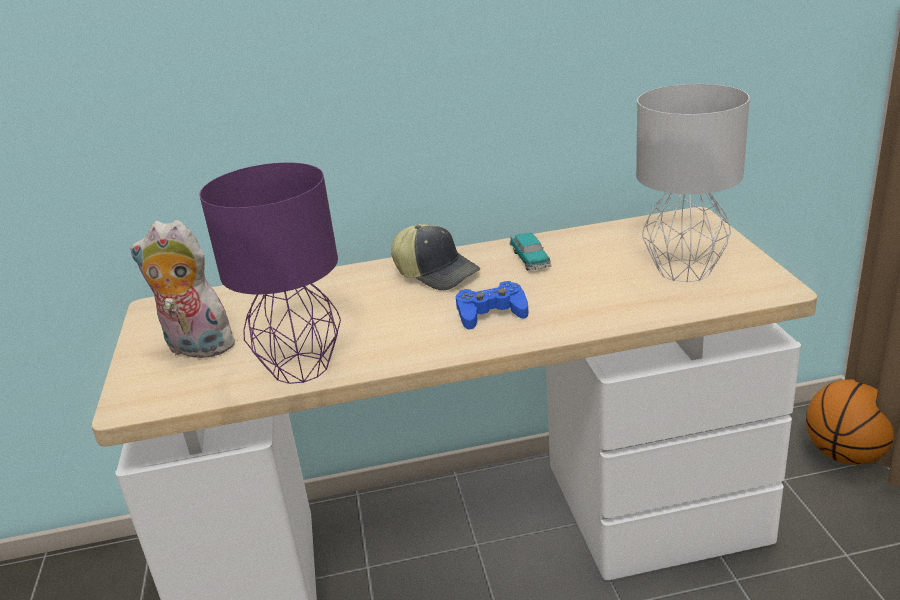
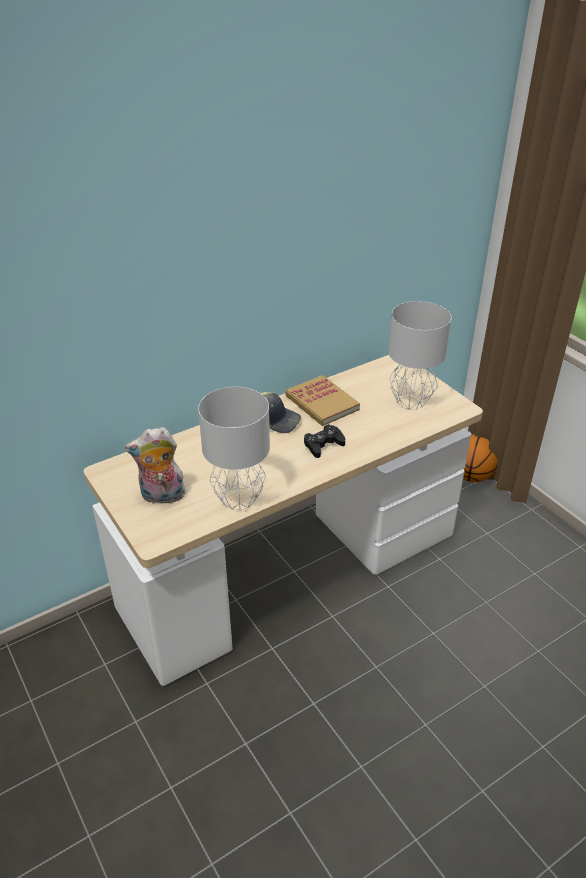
camera: 25 degrees left, 10 degrees up
purple table lamp [199,163,341,384] -> grey table lamp [198,387,270,510]
blue game controller [456,281,529,330] -> black game controller [304,424,345,458]
toy car [510,233,551,271] -> book [285,375,360,426]

